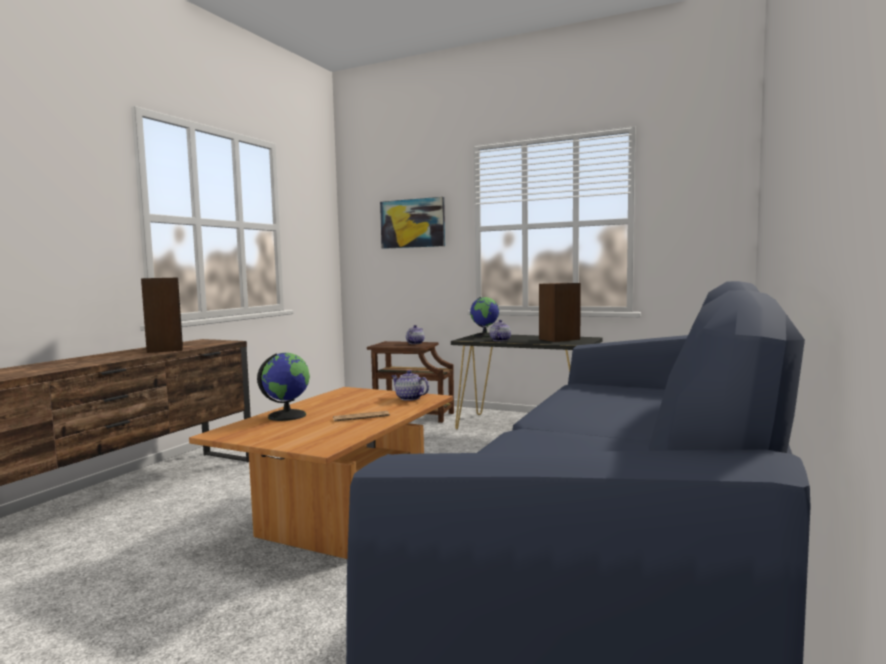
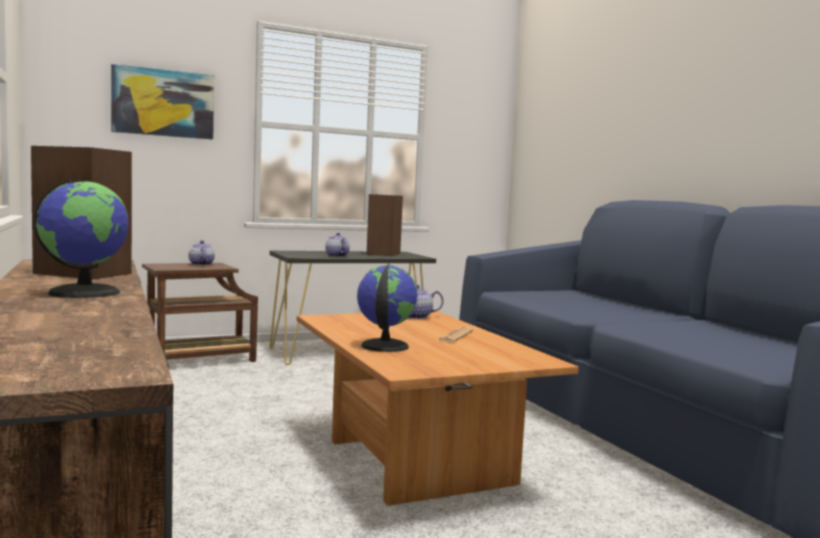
camera: 50 degrees left, 0 degrees up
globe [470,297,499,337] -> globe moved to [34,180,129,298]

